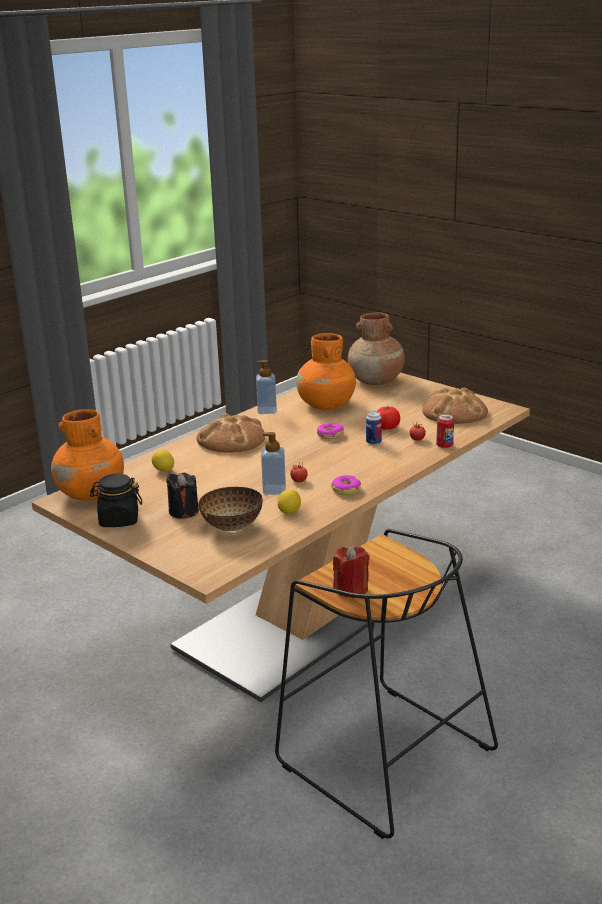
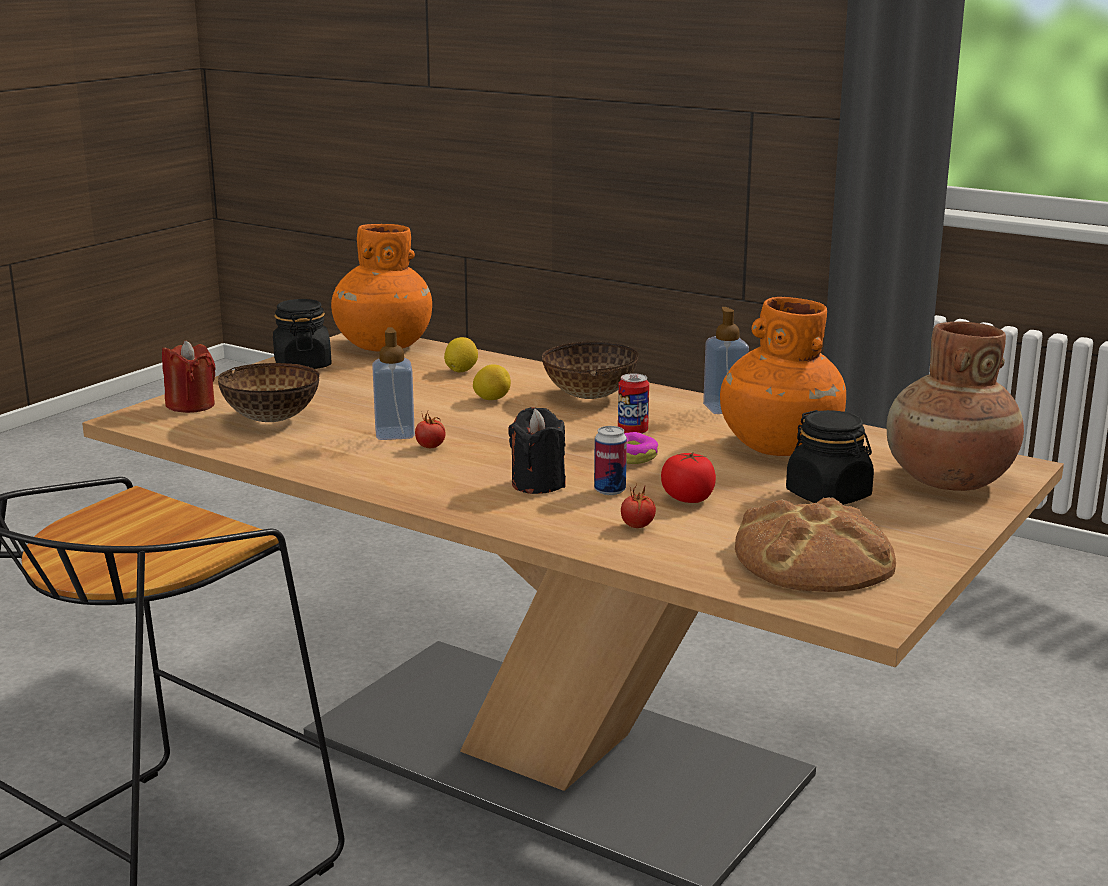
camera: 80 degrees right, 5 degrees down
black candle [166,473,199,519] -> black candle moved to [508,407,566,494]
bread [197,413,265,452] -> bowl [542,341,638,399]
lemon [278,489,301,514] -> lemon moved to [473,364,511,400]
donut [331,475,361,495] -> none
red candle [333,546,370,598] -> red candle moved to [162,341,216,413]
can [436,414,454,448] -> can moved to [618,373,649,434]
none -> black jar [786,410,874,505]

